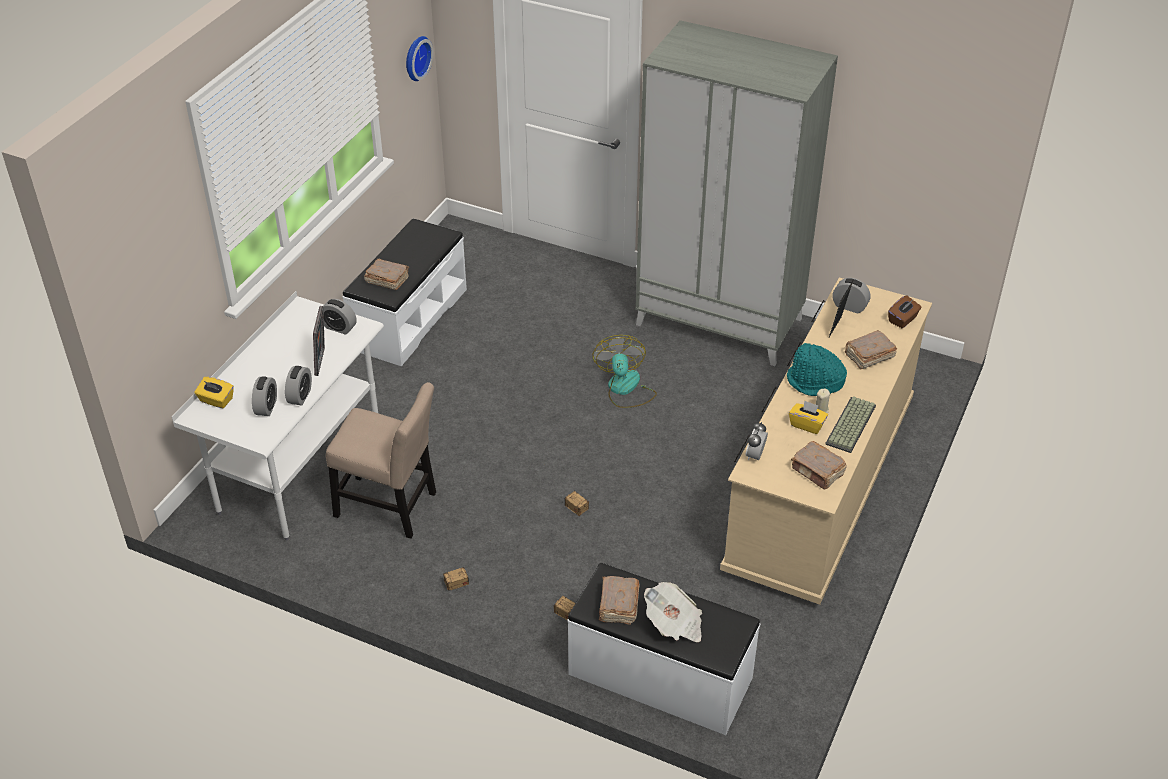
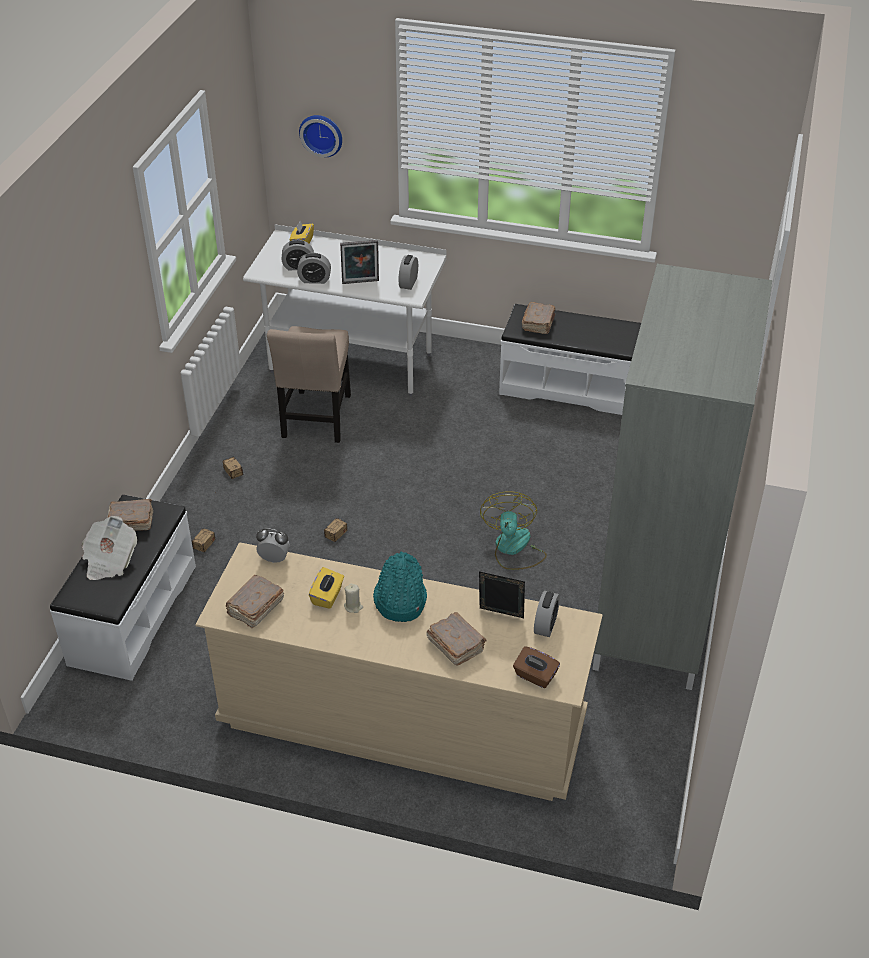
camera: 80 degrees right, 0 degrees up
wall clock [406,36,433,81] -> wall clock moved to [299,115,342,157]
fan [593,335,657,408] -> fan turned 75 degrees counterclockwise [480,491,547,570]
keyboard [825,396,876,453] -> none

